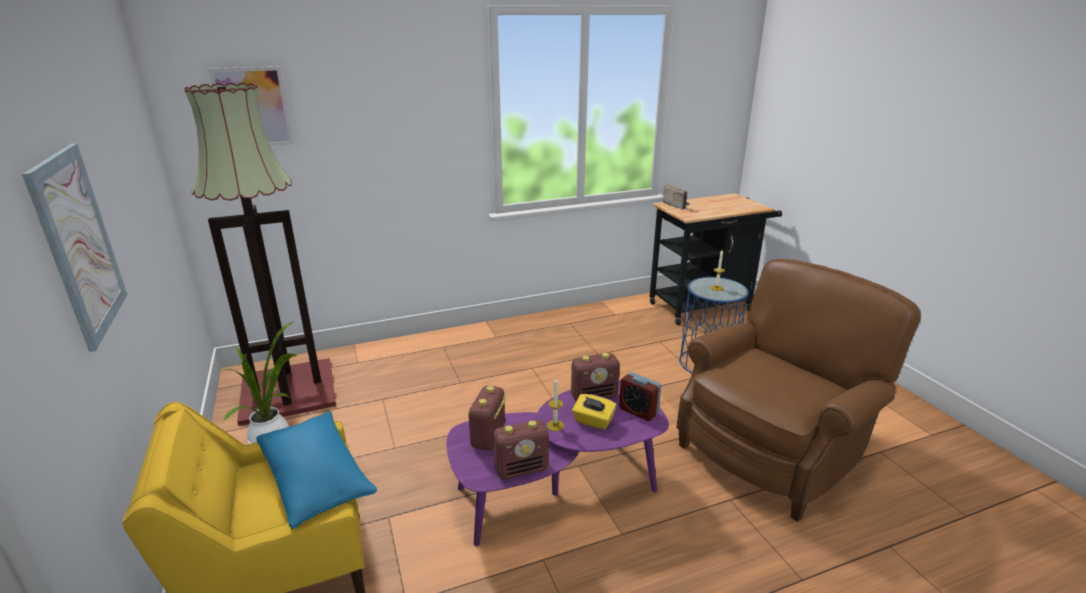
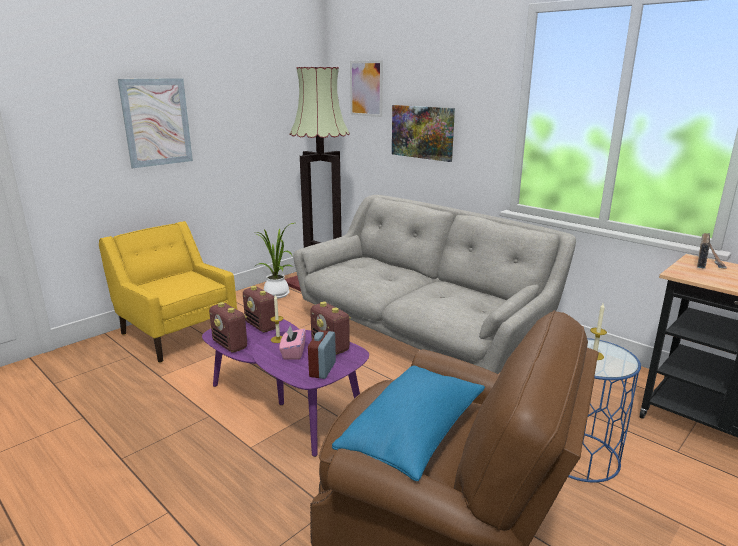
camera: 65 degrees right, 5 degrees down
blue pillow [256,411,377,529] -> blue pillow moved to [332,365,485,481]
radio [469,386,506,451] -> radio turned 120 degrees counterclockwise [243,286,276,332]
yellow tissue box [572,394,617,430] -> pink tissue box [279,325,306,360]
none -> grey sofa [293,195,576,374]
none -> picture [392,105,455,162]

